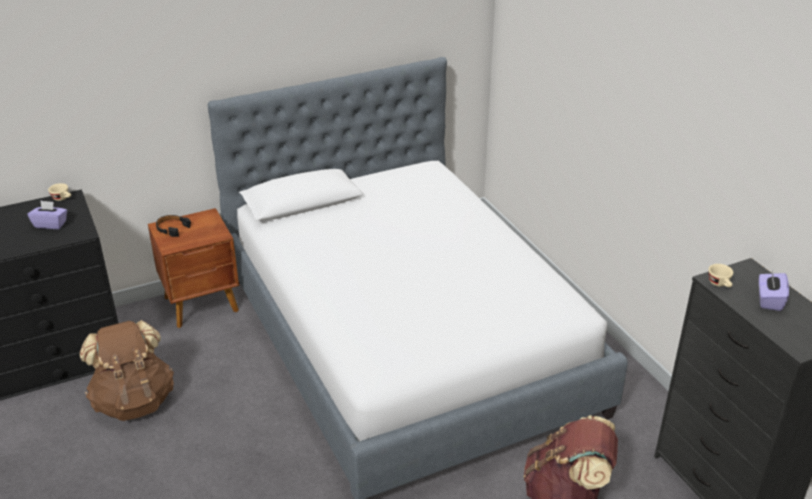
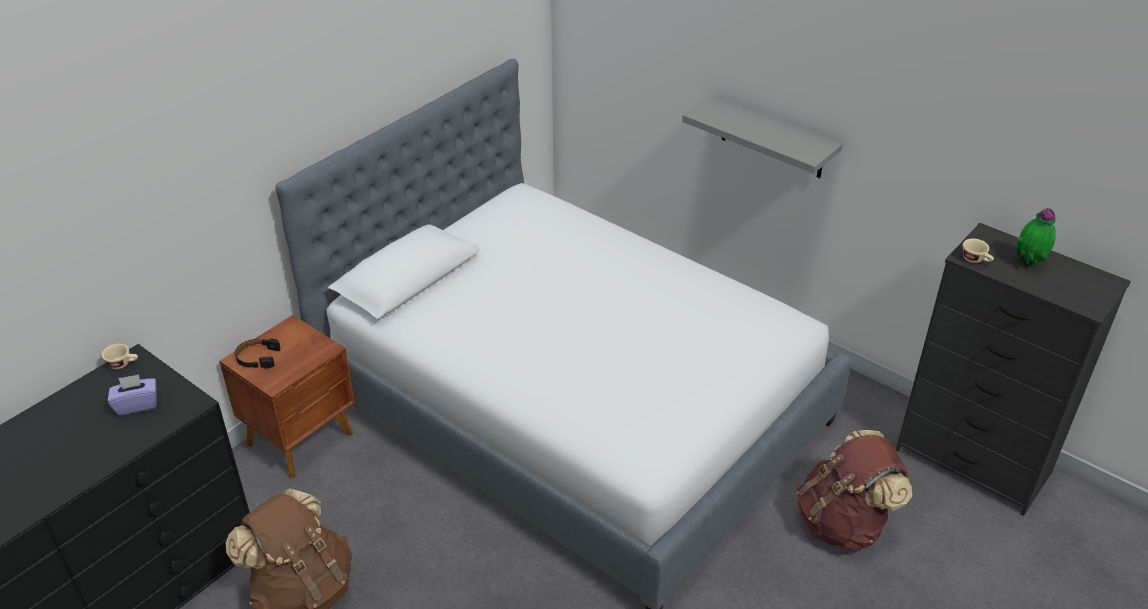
camera: 25 degrees left, 5 degrees up
purple tissue box [759,269,789,311] -> potted plant [1015,208,1056,265]
none -> grey shelf [682,95,843,178]

